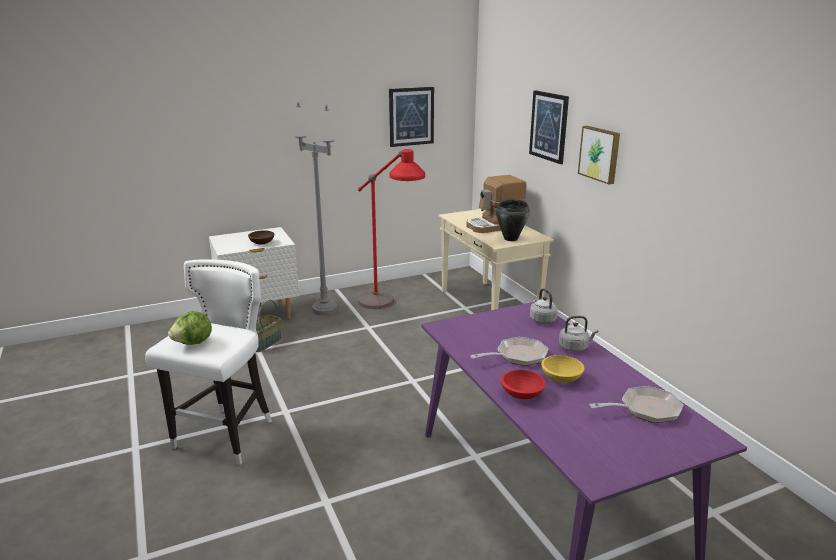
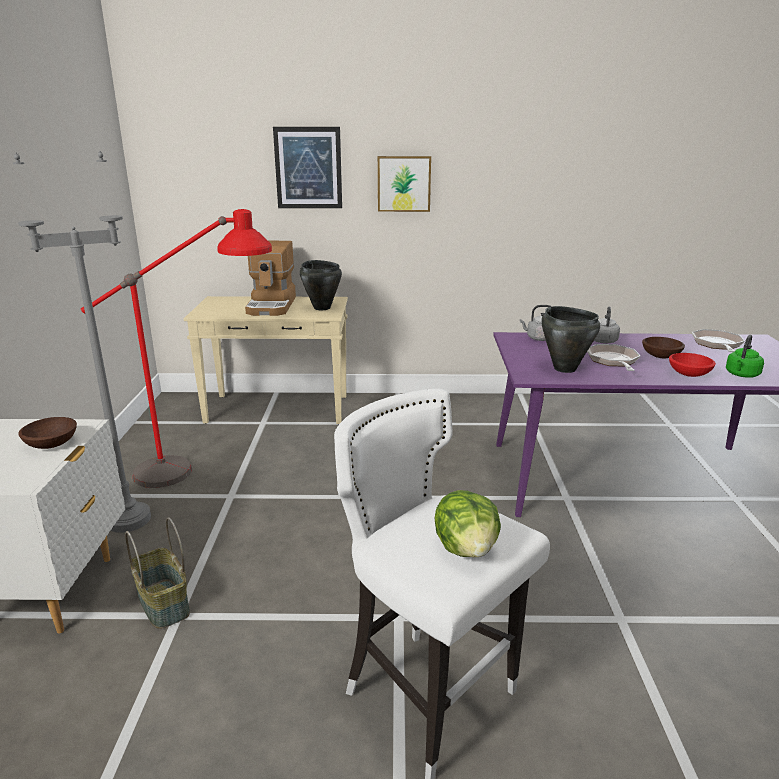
camera: 65 degrees left, 0 degrees up
picture [389,87,434,147] -> none
yellow bowl [541,355,584,383] -> brown bowl [642,337,685,358]
none -> black cooking pot [541,306,600,373]
none -> green kettle [726,335,764,378]

